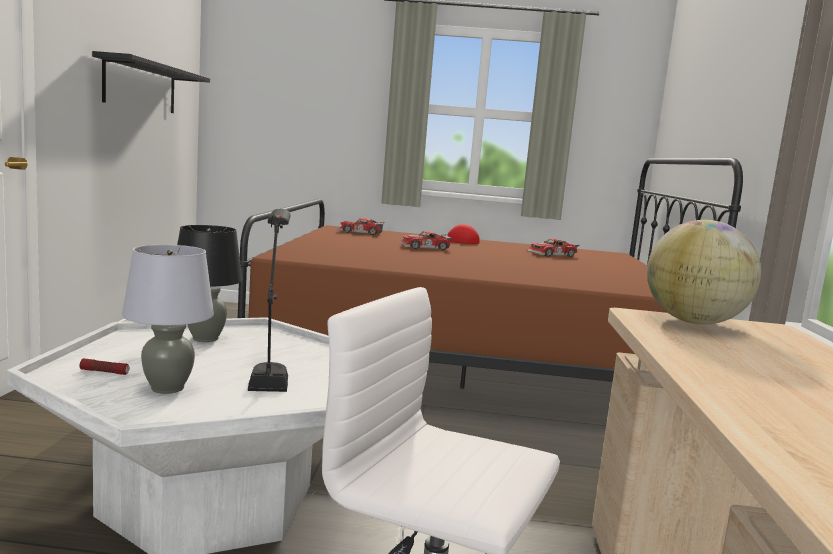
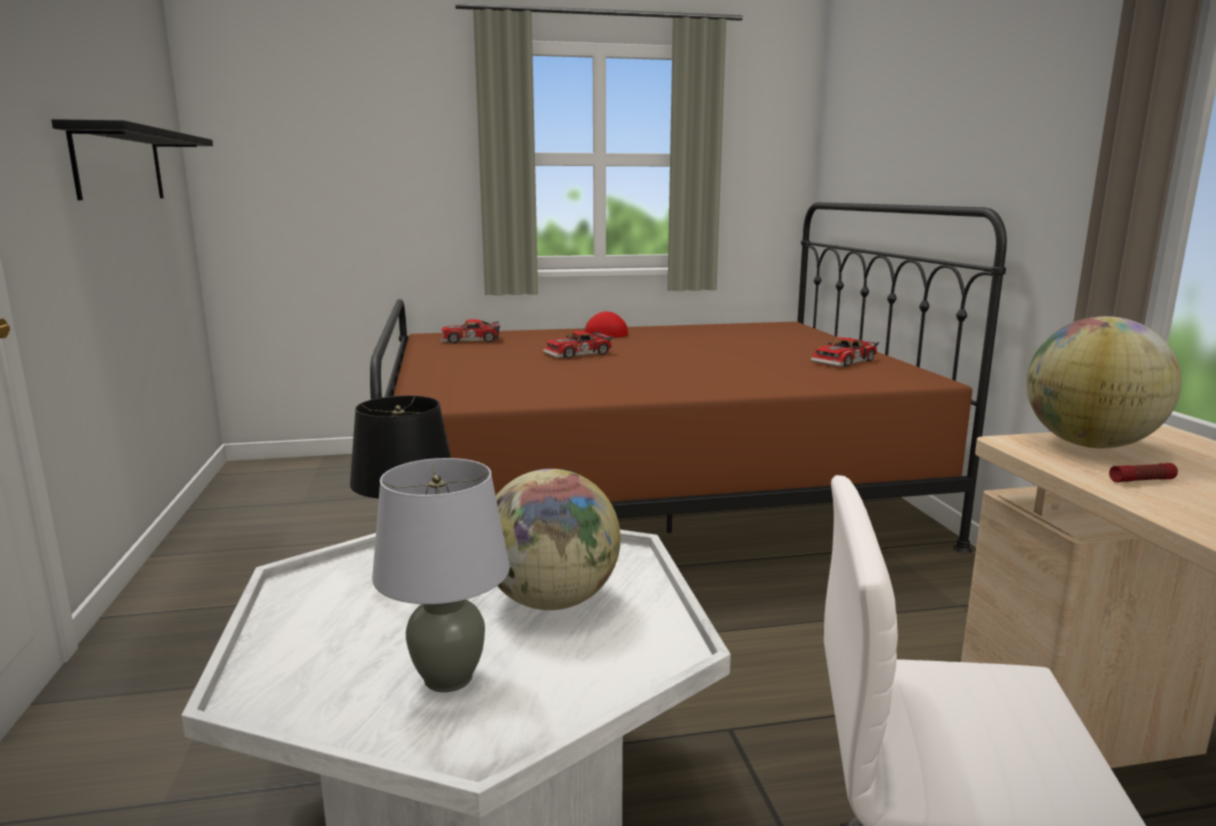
camera: 15 degrees left, 5 degrees up
flashlight [79,358,129,375] -> flashlight moved to [1109,463,1178,482]
black table lamp [248,209,291,392] -> globe [496,469,621,610]
toy car [527,239,580,257] -> toy car moved to [810,337,879,367]

